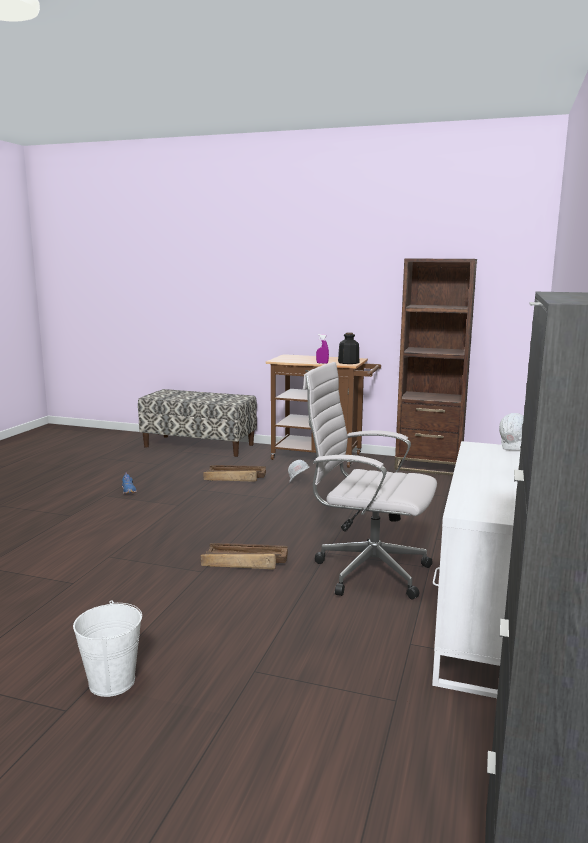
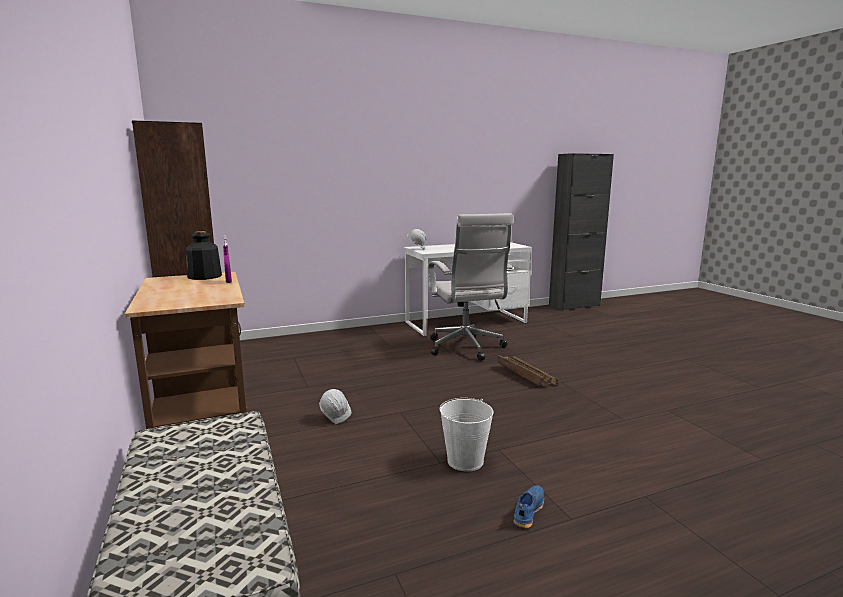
camera: 130 degrees left, 0 degrees up
white bucket [73,600,142,697] -> white bucket moved to [440,398,494,472]
crate [203,465,266,482] -> none

